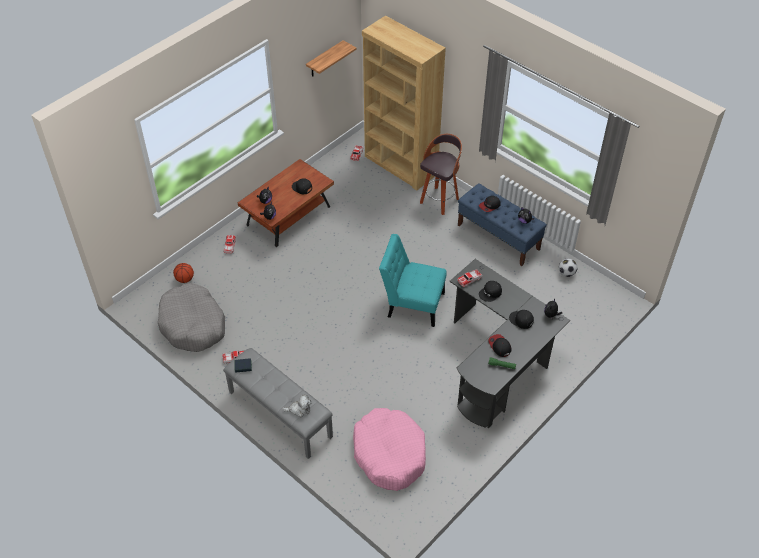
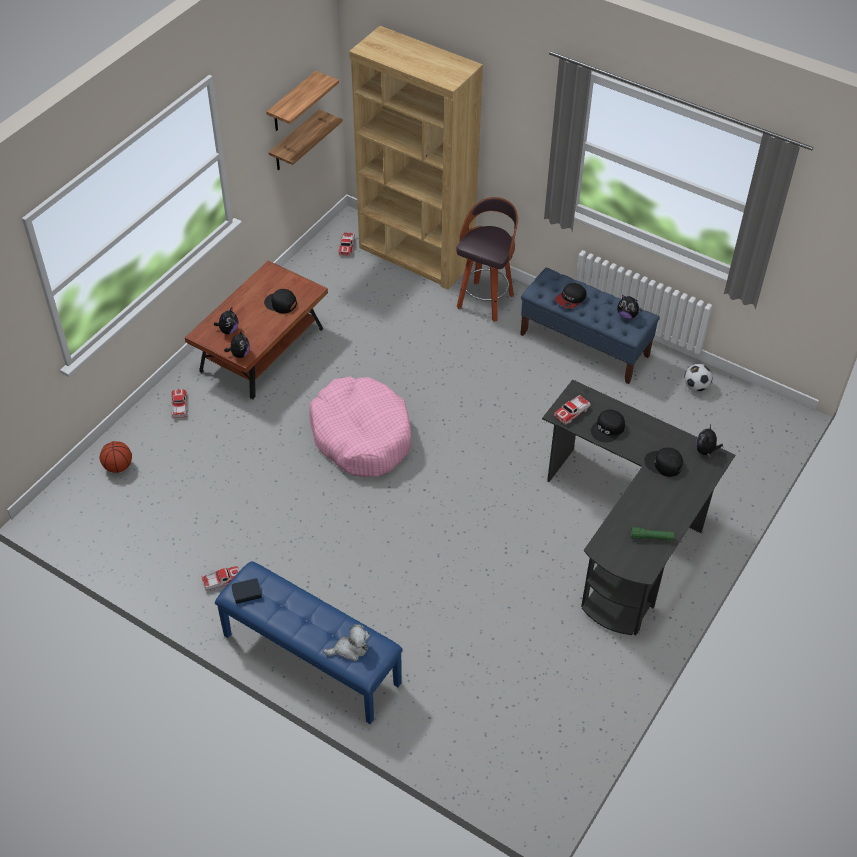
camera: 10 degrees left, 0 degrees up
grey dog bed [158,283,225,352] -> none
grey bench [223,348,333,459] -> blue bench [215,561,403,724]
pink dog bed [353,408,426,491] -> pink dog bed moved to [309,377,411,477]
turquoise chair [379,234,447,327] -> none
cap [488,334,511,357] -> none
none -> shelf [268,109,343,170]

